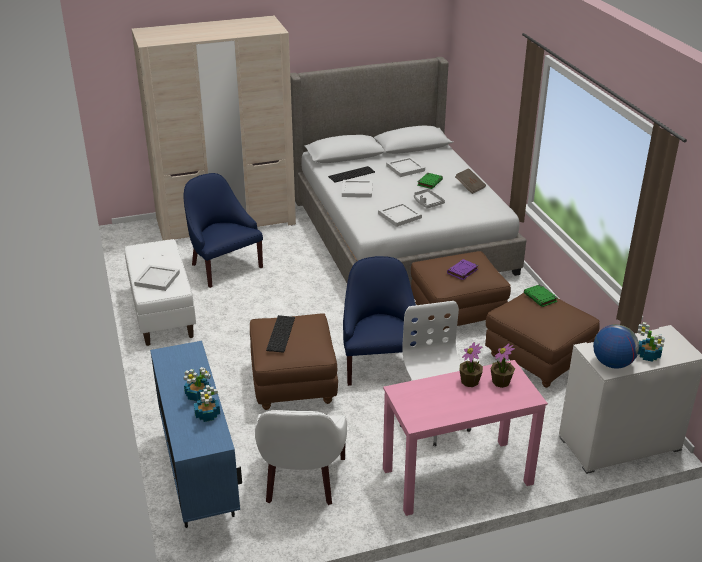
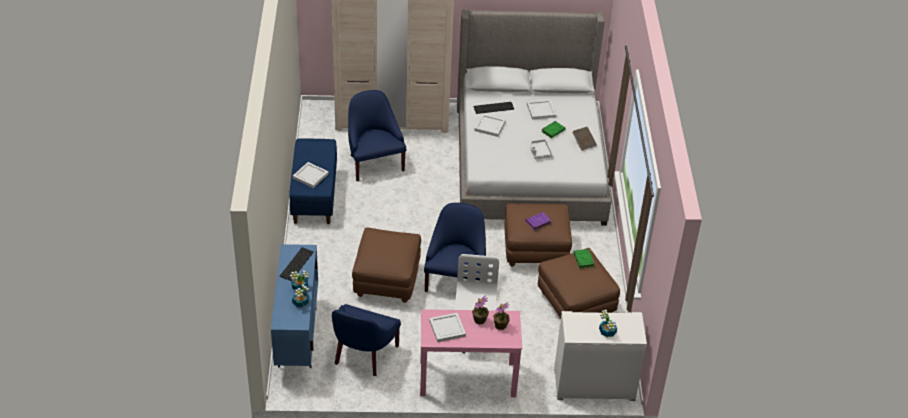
camera: 15 degrees right, 10 degrees up
white bench [125,239,196,346] -> blue bench [289,138,337,224]
white armchair [255,410,347,505] -> blue armchair [332,304,401,376]
keyboard [266,315,295,353] -> keyboard moved to [280,247,314,281]
white tray [378,202,422,227] -> white tray moved to [429,313,466,342]
globe [593,324,639,369] -> none

